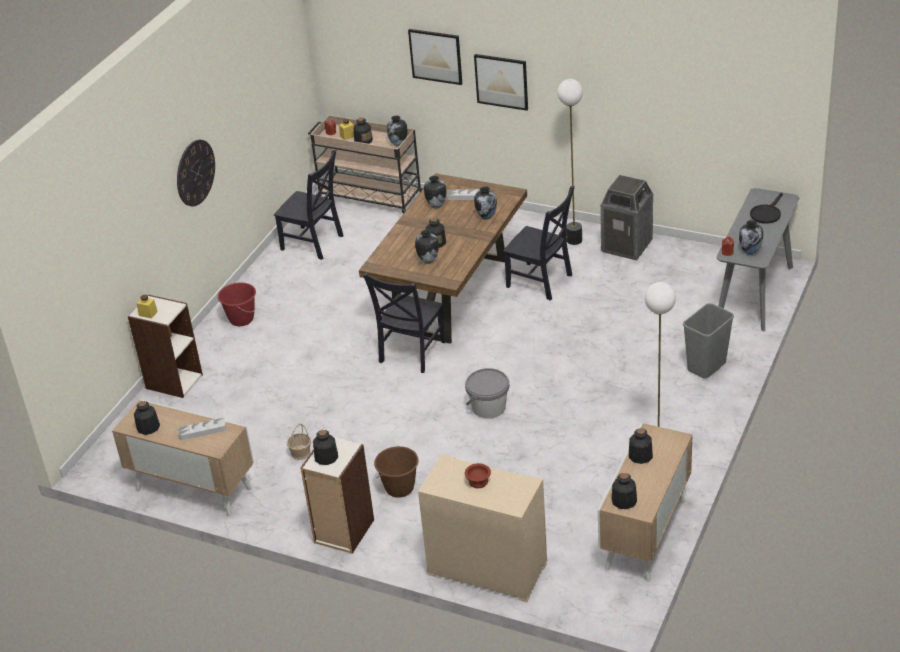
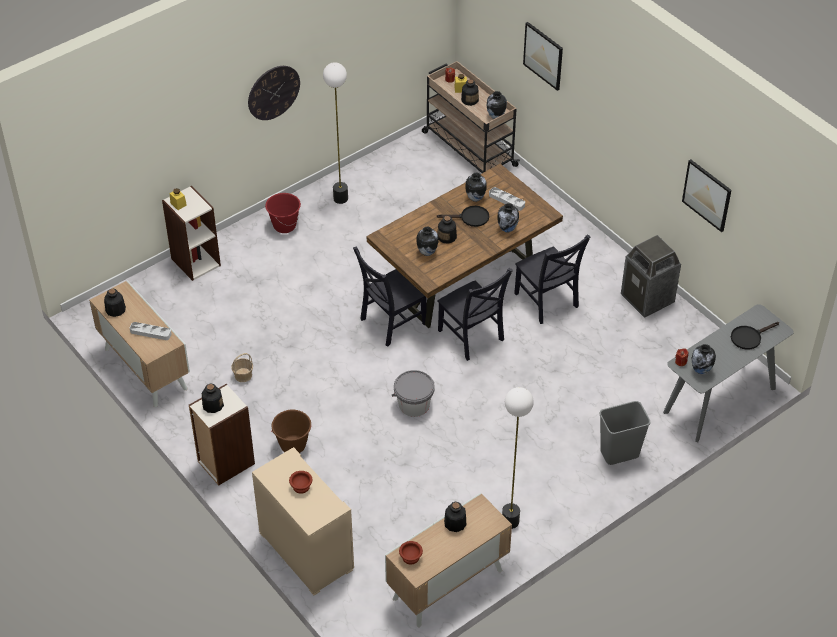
camera: 25 degrees right, 10 degrees up
black chair [274,150,343,260] -> black chair moved to [437,268,513,361]
picture [474,54,528,111] -> picture moved to [682,159,731,232]
floor lamp [557,79,583,245] -> floor lamp moved to [323,62,348,204]
bottle [612,473,637,509] -> brown bowl [399,541,423,564]
none -> black frying pan [437,206,489,227]

